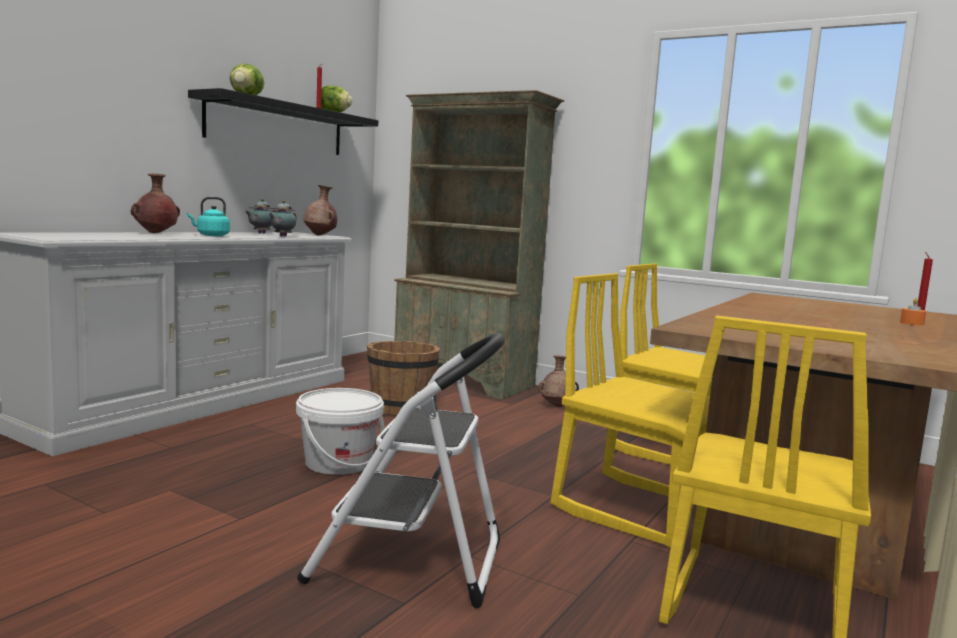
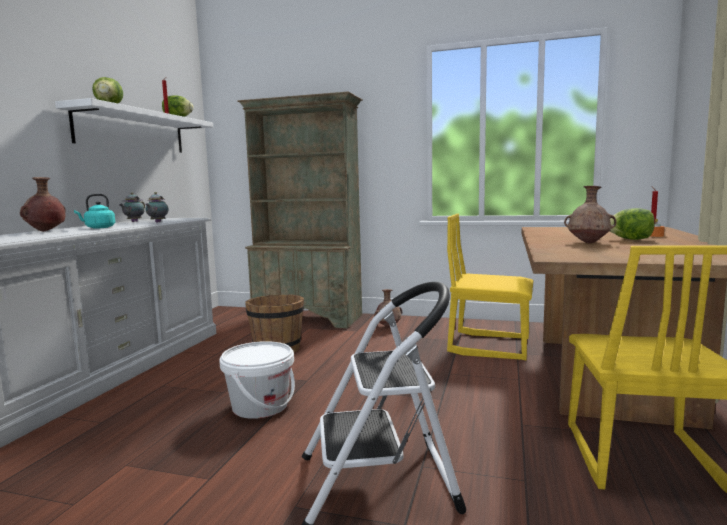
camera: 15 degrees left, 0 degrees up
black shelf [188,88,378,155] -> white shelf [55,98,213,153]
brown vase [303,185,337,235] -> brown vase moved to [564,186,616,243]
yellow chair [551,273,710,547] -> none
none -> lettuce [610,208,655,240]

